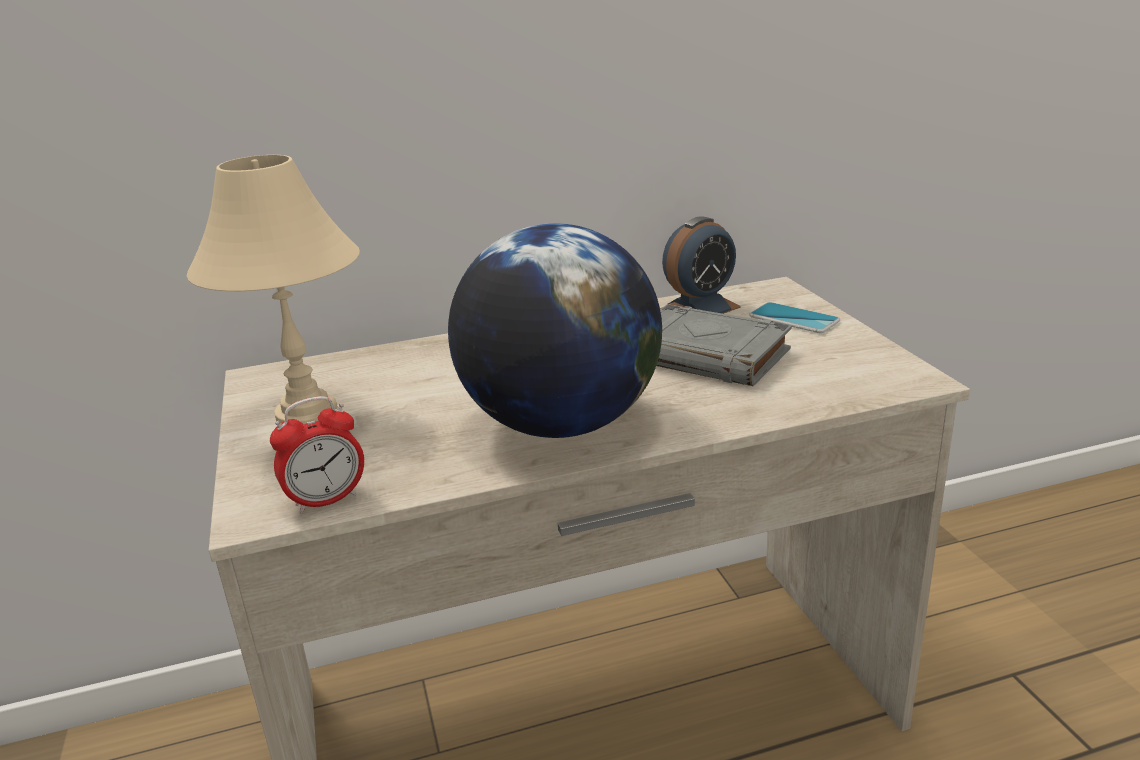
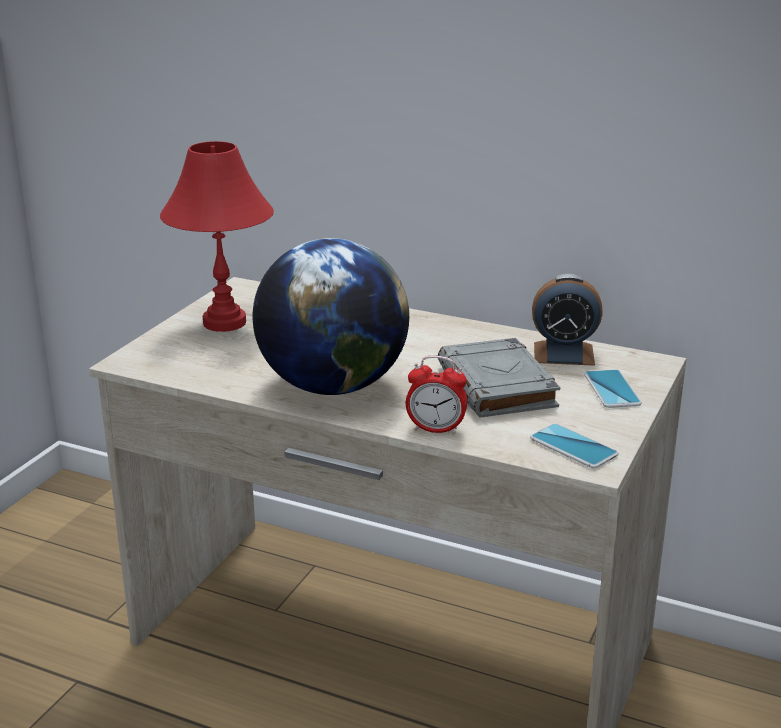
camera: 40 degrees right, 0 degrees up
beige table lamp [187,155,360,426] -> red table lamp [160,141,274,332]
alarm clock [270,396,364,513] -> alarm clock moved to [406,356,468,434]
none -> phone [530,424,619,468]

